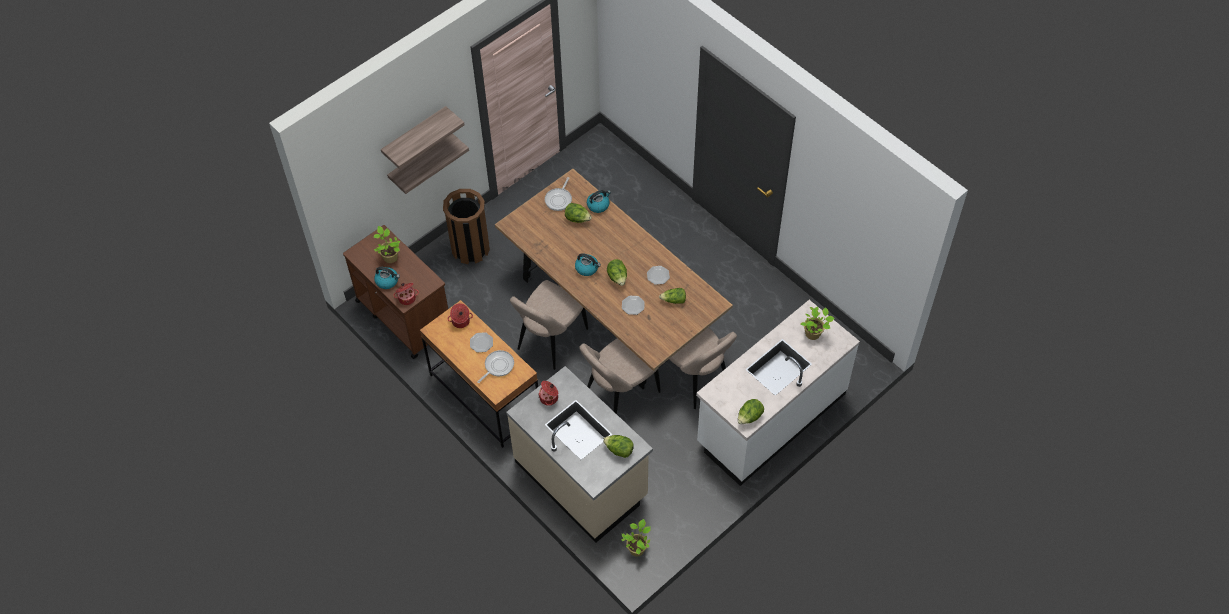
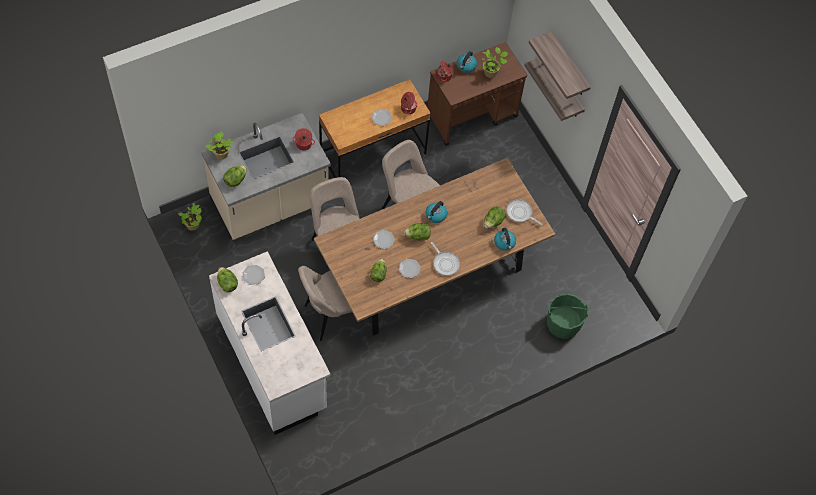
camera: 100 degrees right, 5 degrees up
brown trash can [443,189,490,264] -> none
frying pan [477,350,514,383] -> frying pan moved to [431,242,460,276]
potted plant [800,307,835,340] -> potted plant moved to [206,132,233,160]
none -> plate [243,265,265,285]
none -> green bucket [547,294,589,339]

